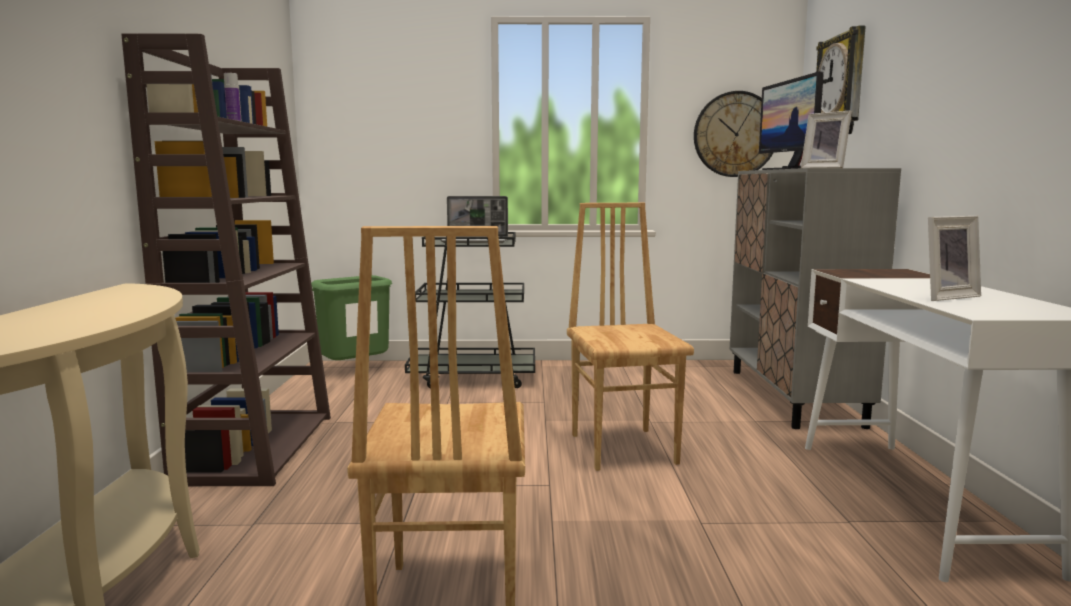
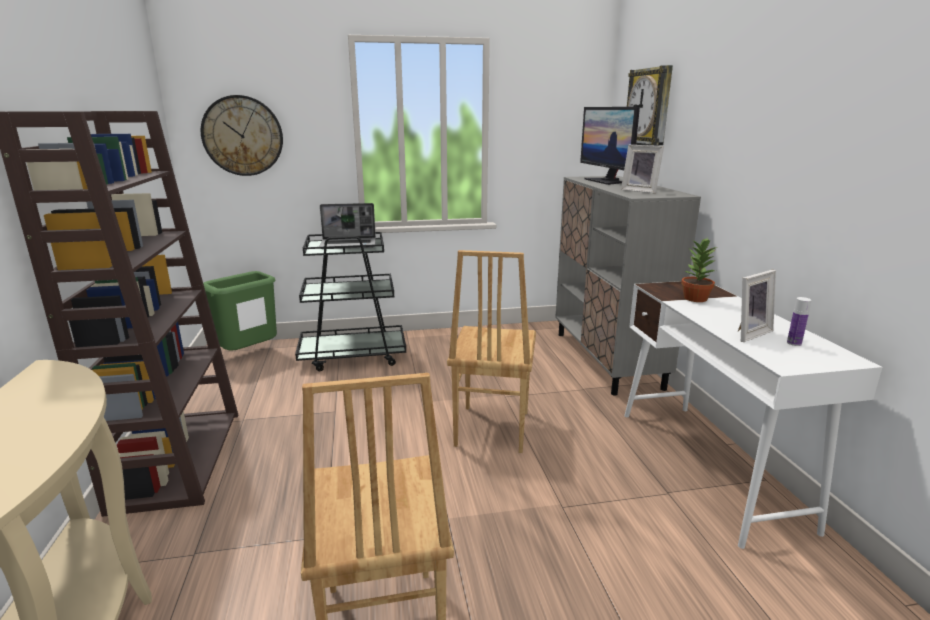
camera: 10 degrees left, 10 degrees up
bottle [224,73,241,121] -> bottle moved to [787,297,811,346]
brown chair [567,203,694,471] -> brown chair turned 150 degrees counterclockwise [447,250,536,453]
wall clock [694,91,773,177] -> wall clock moved to [201,95,283,176]
none -> potted plant [681,238,717,302]

